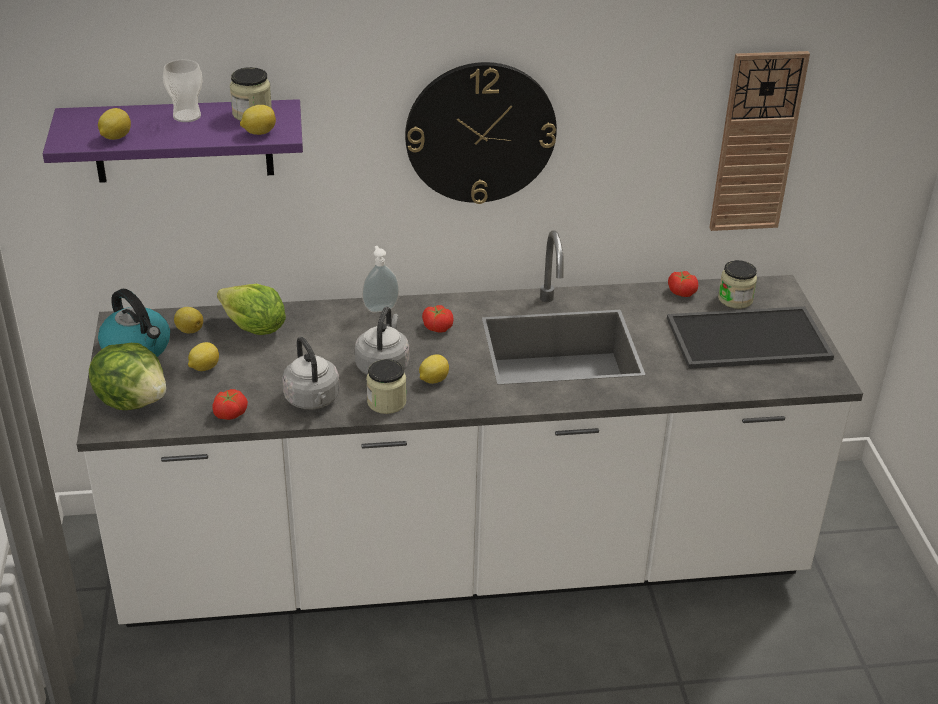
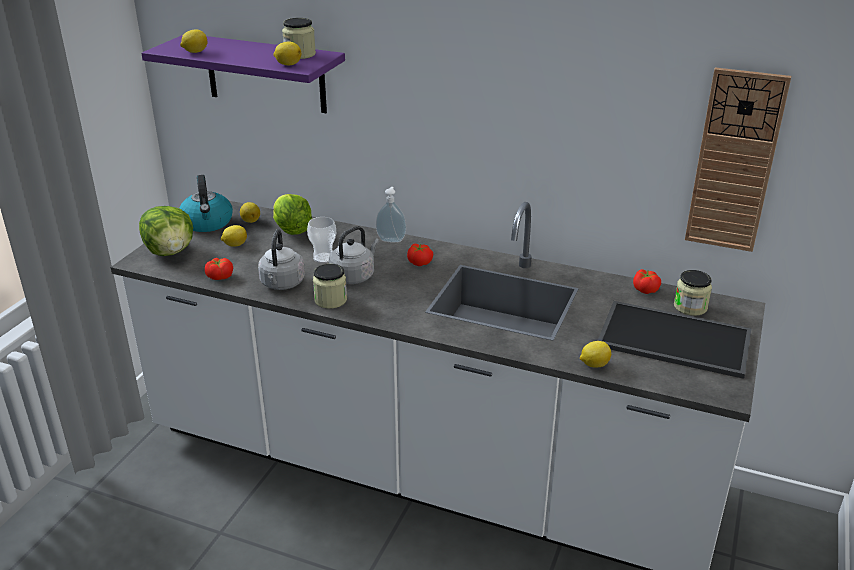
camera: 30 degrees right, 5 degrees down
cup [163,60,202,122] -> cup moved to [307,217,336,263]
wall clock [405,62,557,204] -> none
lemon [419,354,449,384] -> lemon moved to [580,341,611,368]

